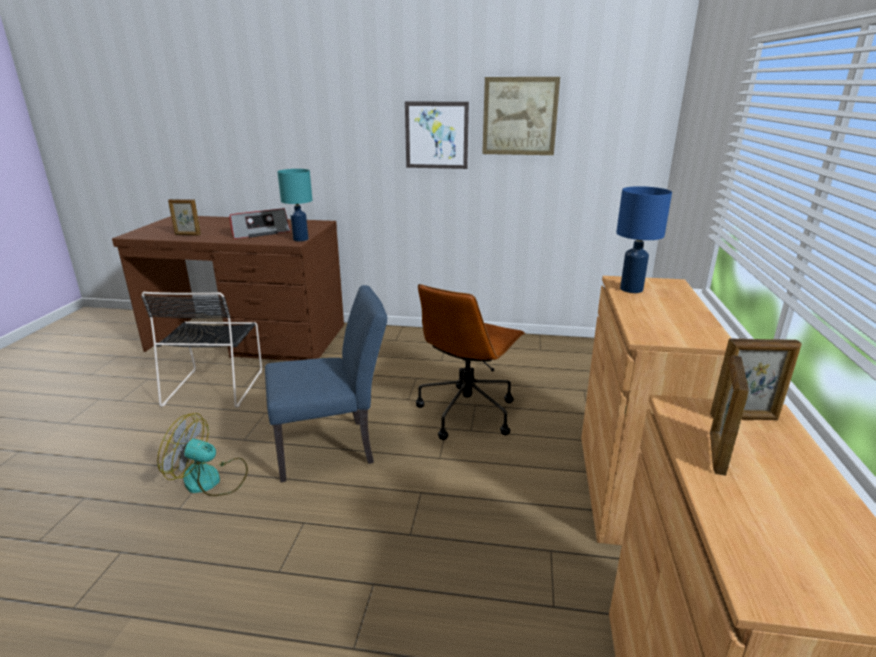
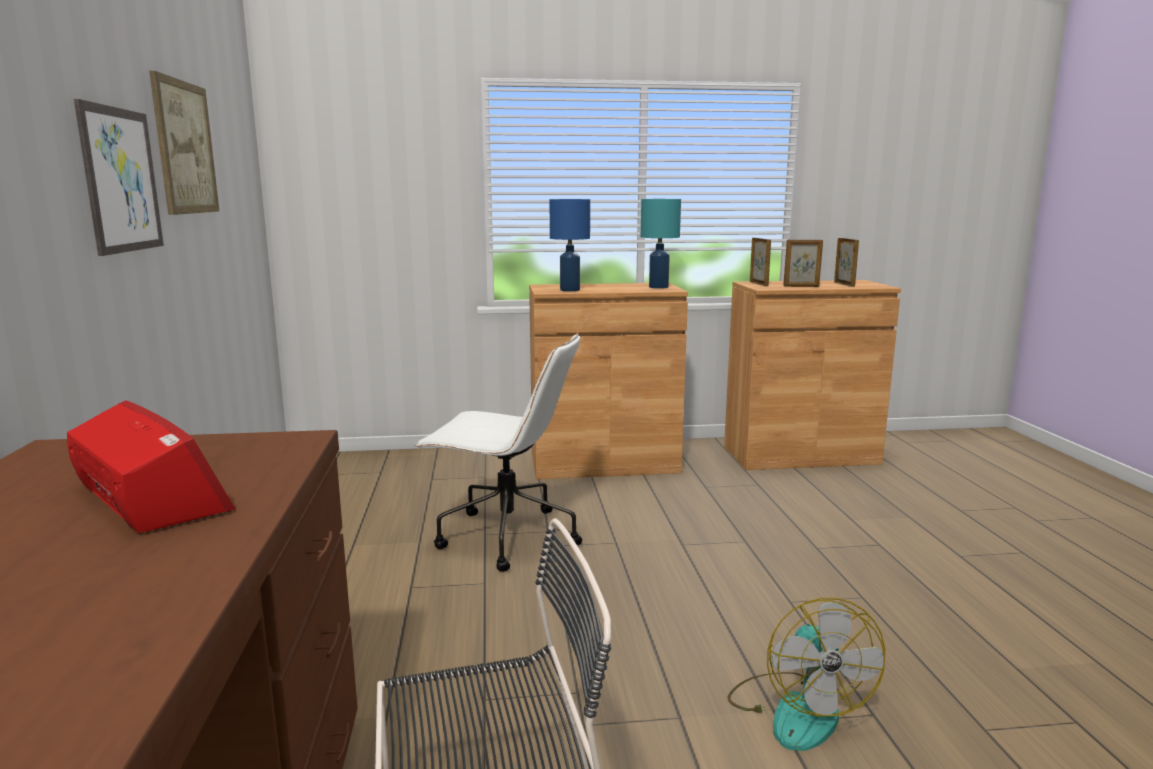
camera: 105 degrees left, 10 degrees down
picture frame [168,199,201,236] -> picture frame moved to [834,238,859,287]
blue chair [265,285,387,482] -> none
turquoise table lamp [277,169,312,241] -> turquoise table lamp moved to [641,199,681,289]
brown office chair [416,284,525,440] -> white office chair [415,333,582,572]

